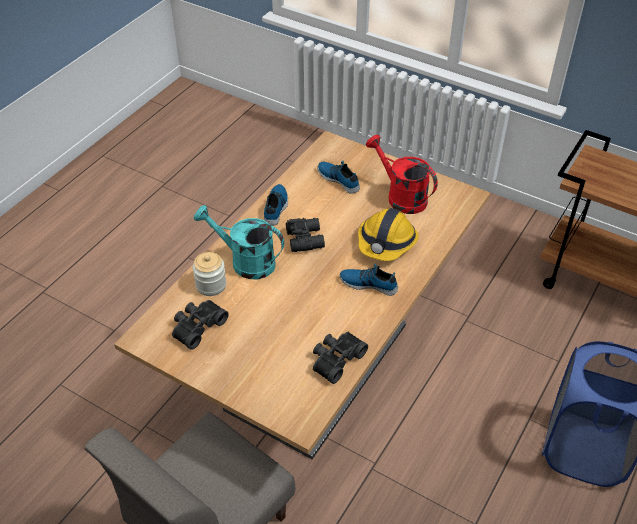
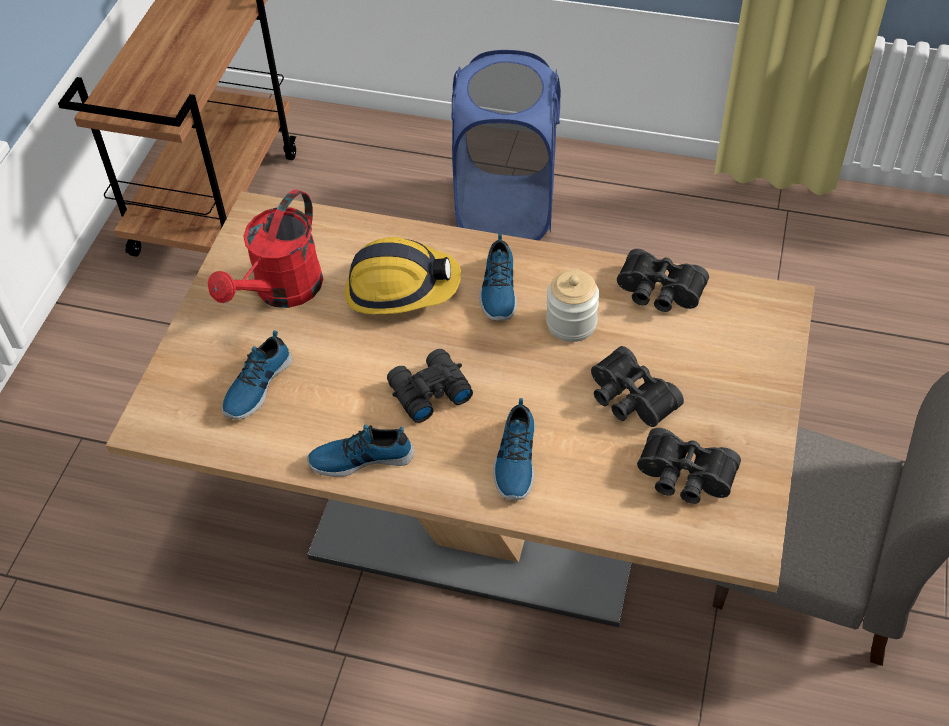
camera: 105 degrees left, 5 degrees up
jar [192,252,226,296] -> jar moved to [546,270,599,342]
turquoise watering can [194,205,284,279] -> shoe [493,398,535,500]
none -> black binoculars [591,346,684,427]

